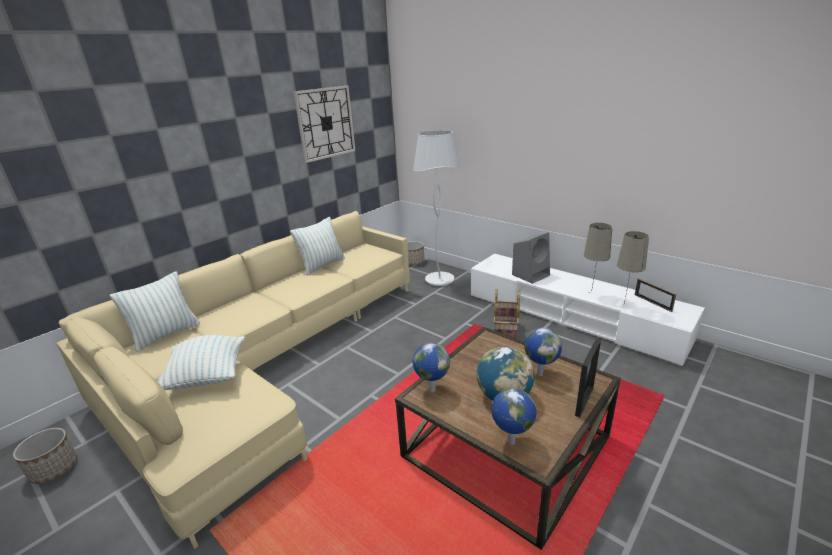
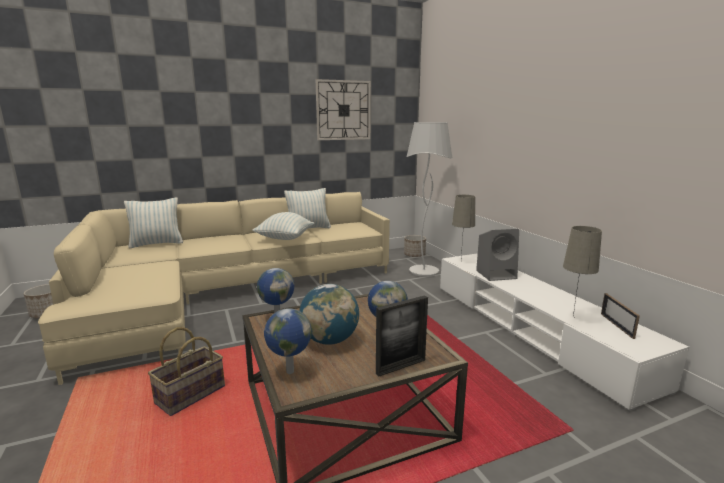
camera: 25 degrees right, 10 degrees down
pillow [157,335,245,390] -> pillow moved to [253,212,314,240]
basket [493,289,520,339] -> basket moved to [148,327,225,416]
beige table lamp [584,223,612,292] -> beige table lamp moved to [452,195,475,256]

